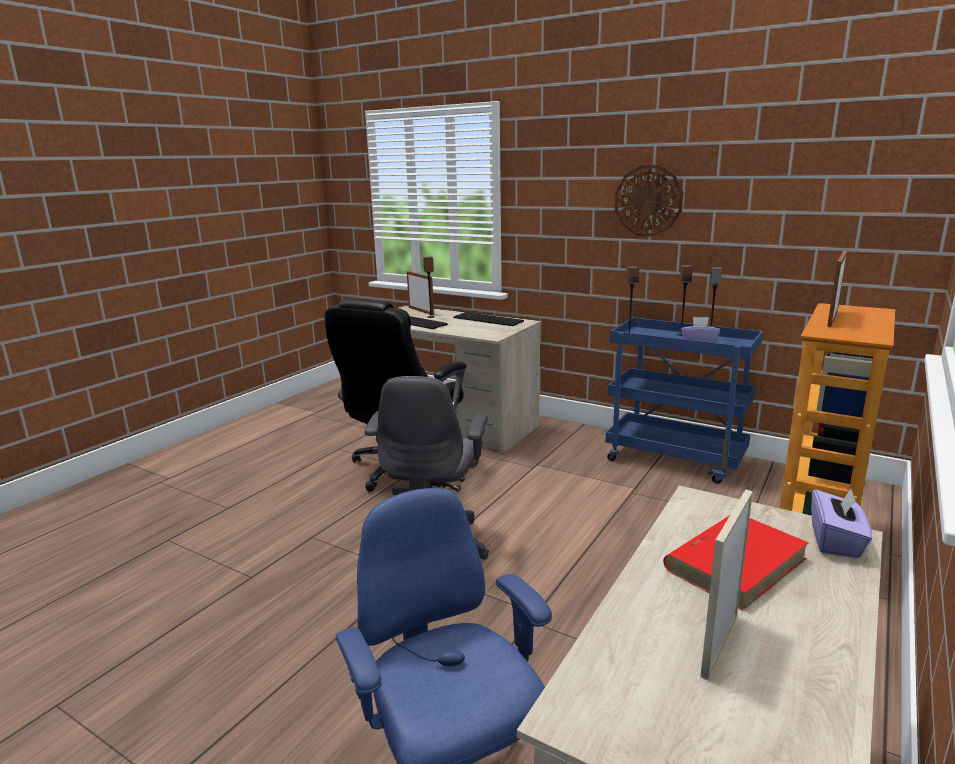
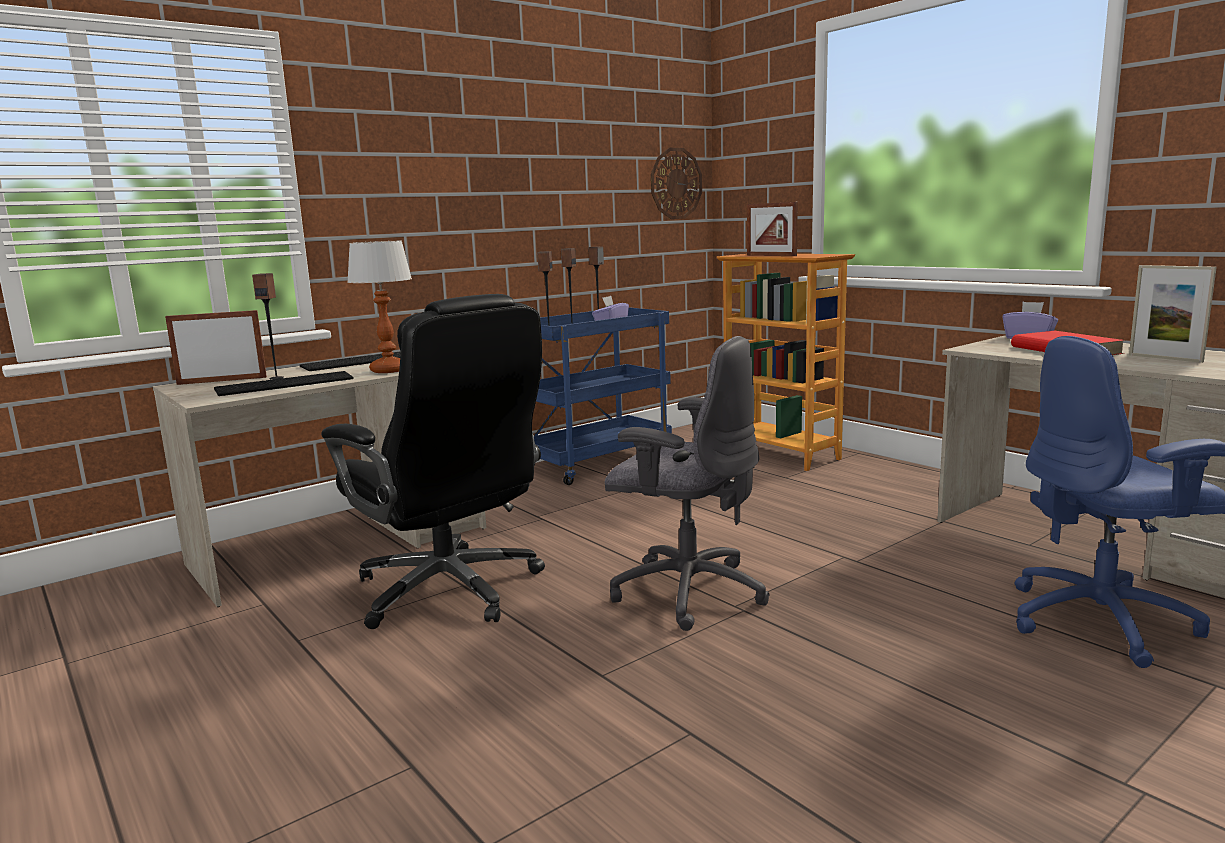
camera: 70 degrees left, 5 degrees down
wall clock [615,165,683,236] -> wall clock moved to [651,148,702,219]
none -> table lamp [347,241,412,373]

